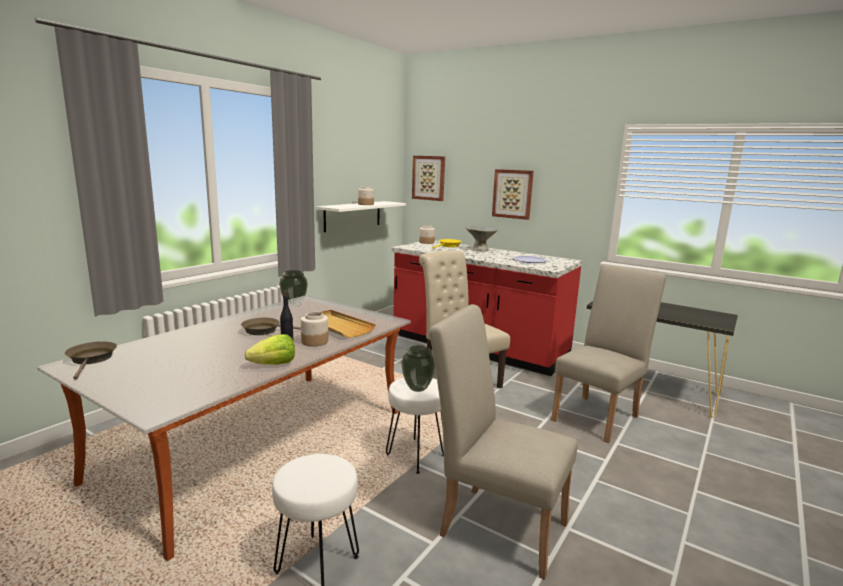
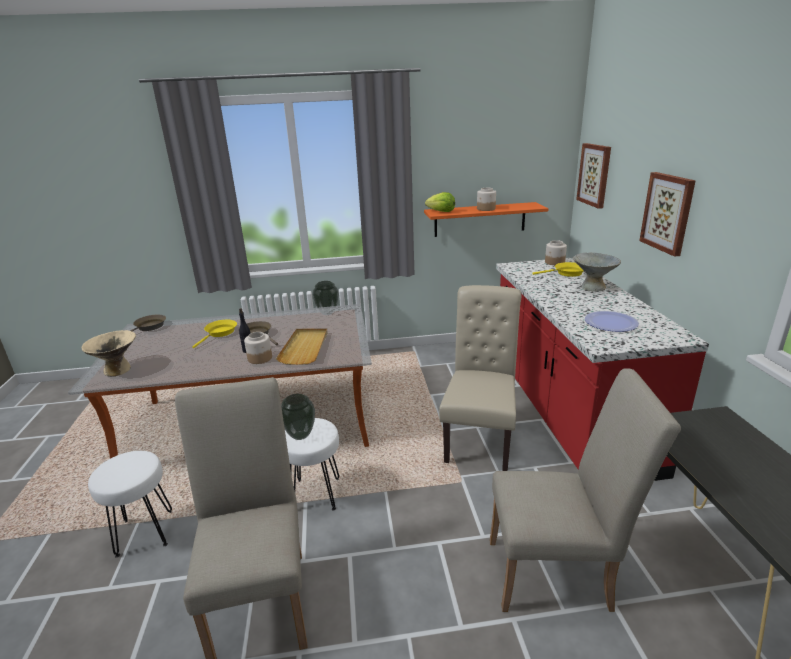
camera: 50 degrees right, 10 degrees up
lettuce [245,334,295,365] -> lettuce moved to [425,192,455,212]
white shelf [316,201,406,232] -> orange shelf [424,202,549,237]
none -> beige bowl [82,330,136,376]
none -> yellow frying pan [192,320,237,348]

